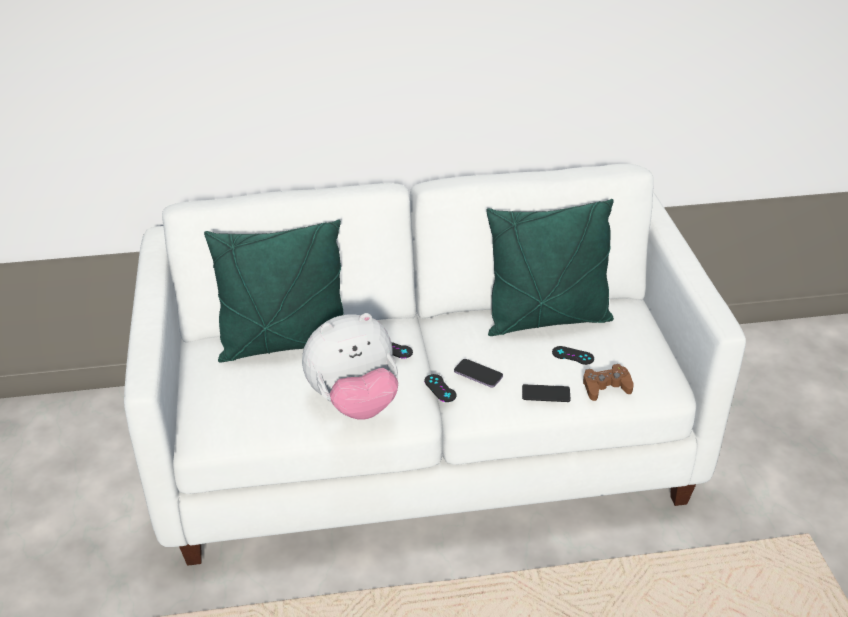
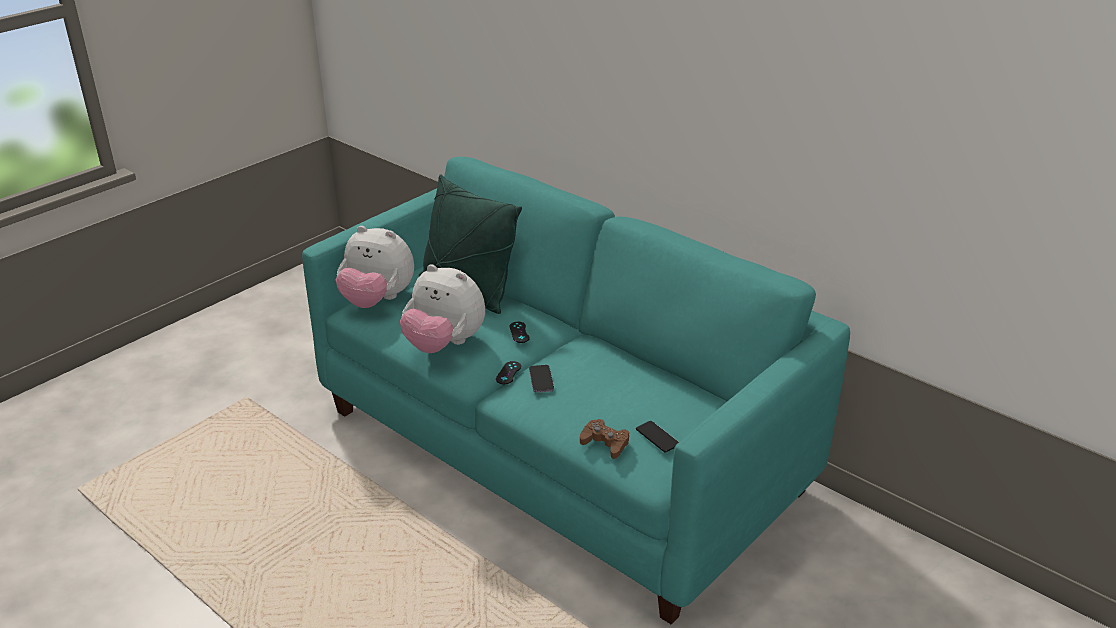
camera: 50 degrees right, 5 degrees down
white sofa [124,164,746,566] -> turquoise sofa [302,157,850,624]
green pillow [486,199,614,336] -> none
phone [522,384,571,402] -> phone moved to [636,421,679,452]
black game controller [552,346,594,365] -> none
none -> plush toy [336,226,414,308]

